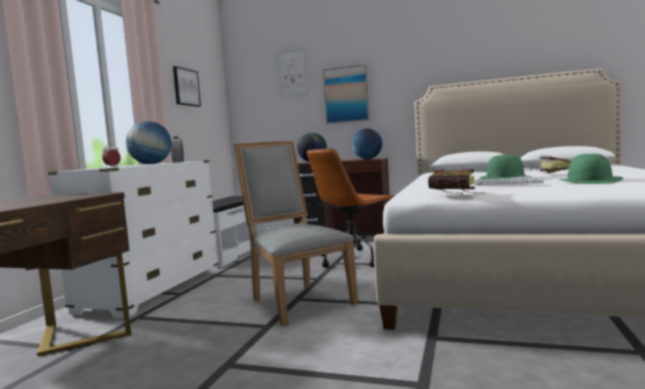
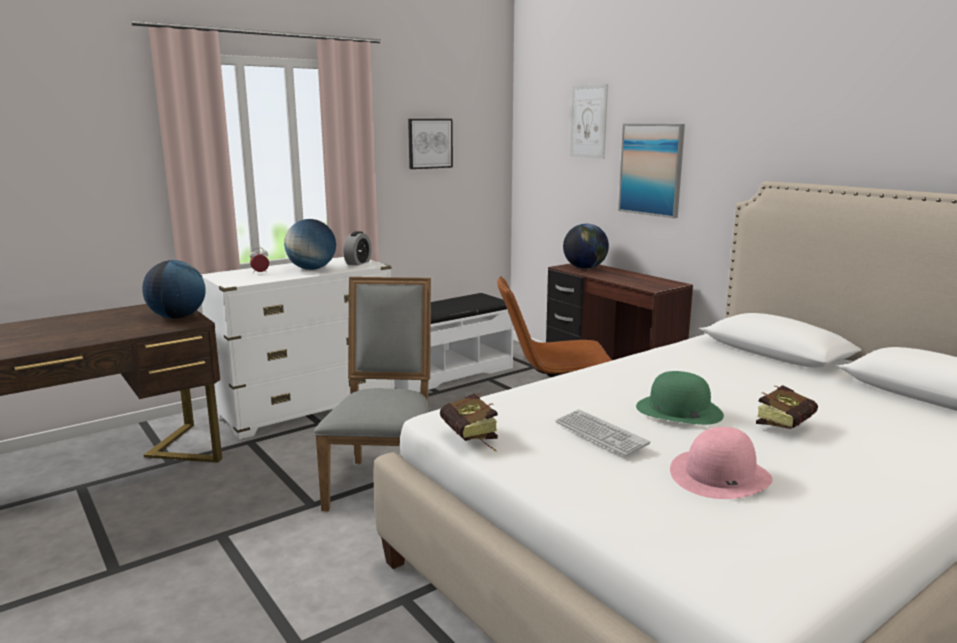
camera: 35 degrees right, 10 degrees up
globe [352,128,382,159] -> globe moved to [142,260,206,319]
green hat [559,154,623,184] -> pink hat [670,427,773,499]

